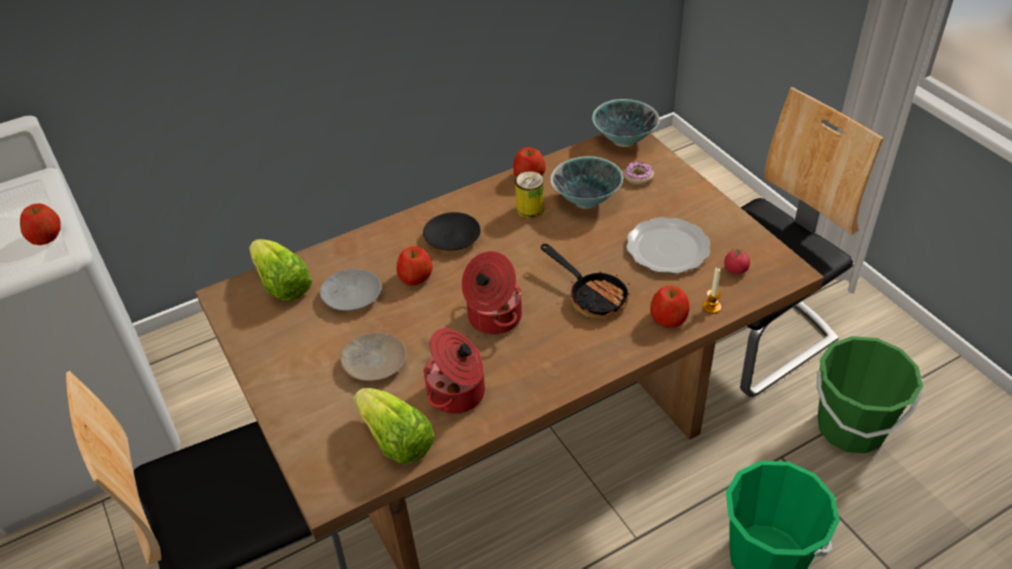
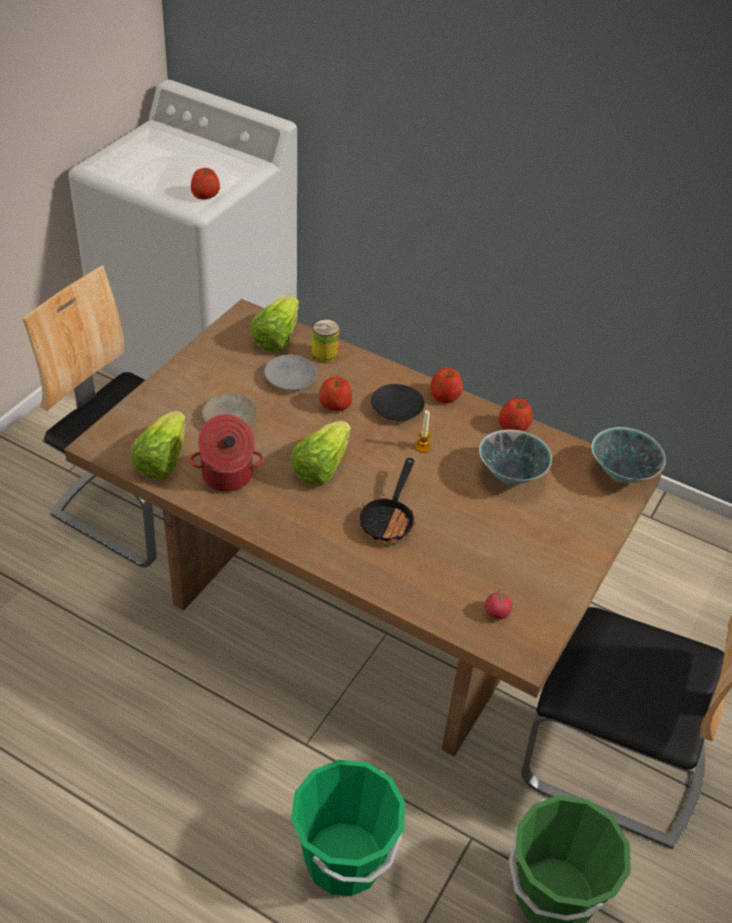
camera: 55 degrees right, 0 degrees up
cooking pot [462,251,522,335] -> lettuce [290,421,351,486]
can [515,171,544,219] -> can moved to [312,319,339,363]
donut [624,162,654,185] -> none
plate [626,217,710,274] -> none
apple [650,285,689,328] -> apple moved to [430,367,463,404]
candle [703,268,721,314] -> candle moved to [415,410,431,453]

